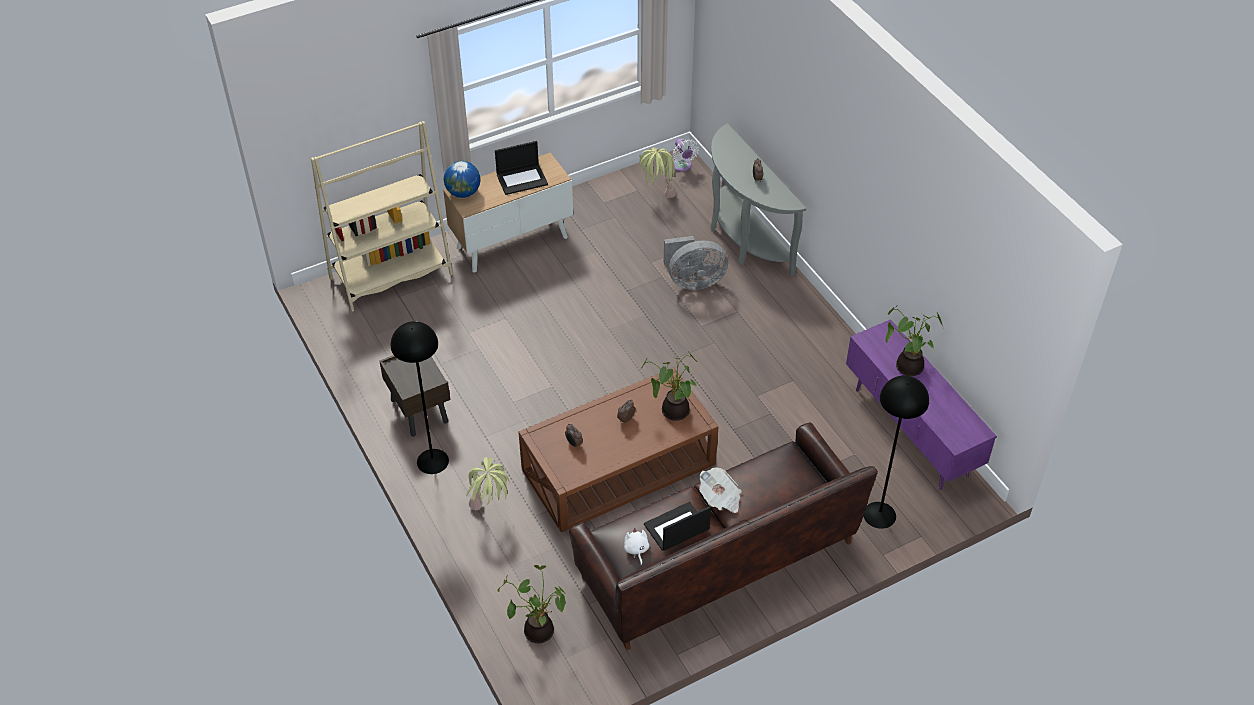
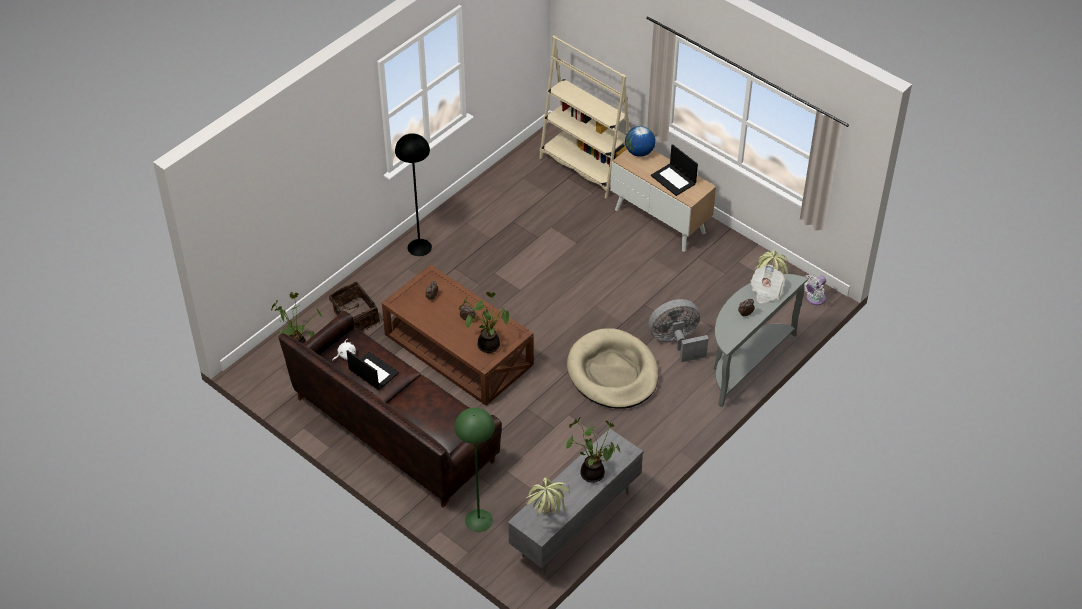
camera: 70 degrees right, 0 degrees up
brown nightstand [379,355,450,437] -> none
potted plant [466,457,509,510] -> potted plant moved to [525,478,570,516]
grey fan [664,236,728,290] -> grey fan turned 105 degrees clockwise [648,299,709,362]
newspaper [699,467,742,513] -> newspaper moved to [750,265,785,303]
purple tv stand [846,319,997,490] -> grey tv stand [508,428,644,573]
black floor lamp [863,376,929,529] -> green floor lamp [454,408,495,532]
none -> basket [329,282,380,331]
none -> beige dog bed [567,328,659,409]

